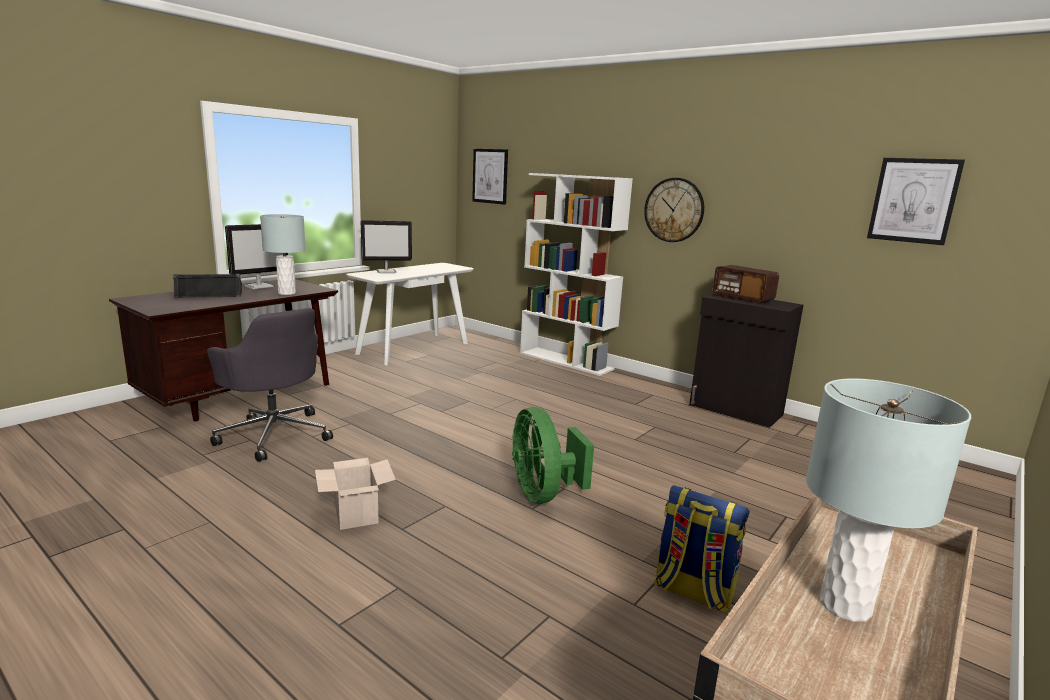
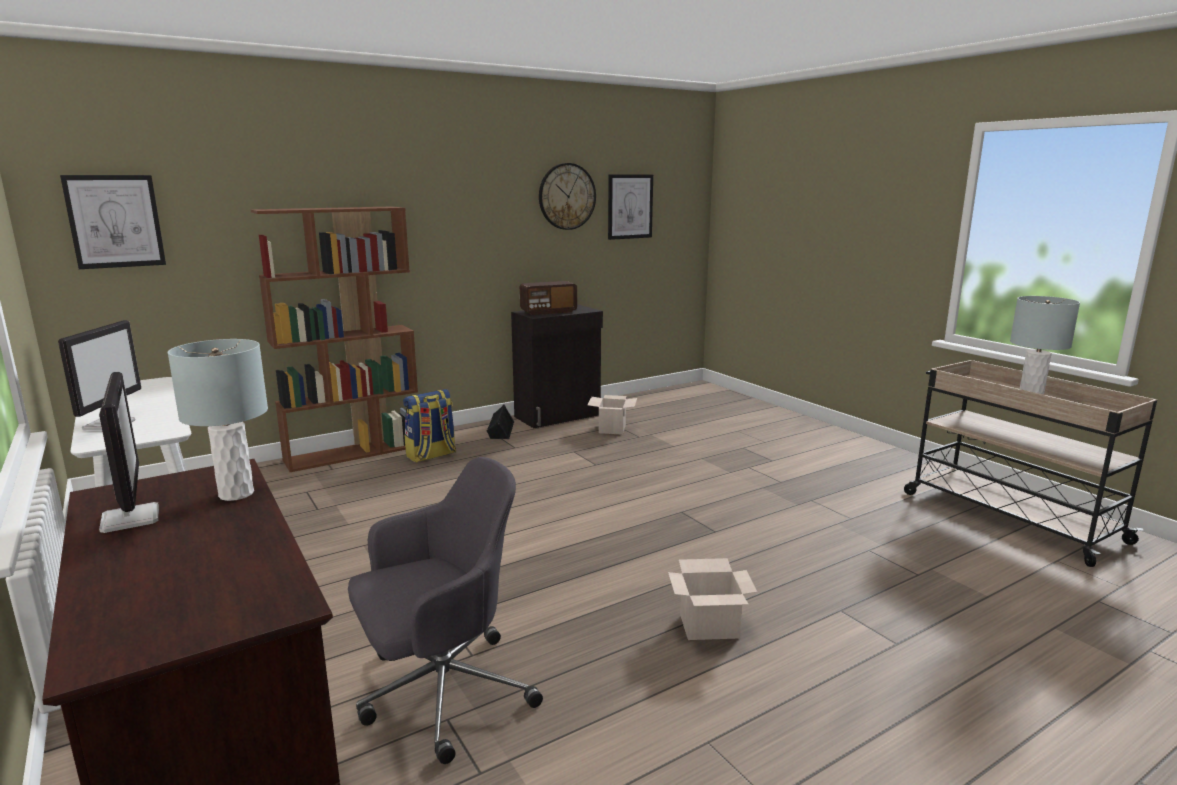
camera: 70 degrees left, 0 degrees up
black speaker [173,274,242,298] -> black speaker moved to [487,404,514,439]
green fan [512,407,594,504] -> none
white bookcase [520,173,633,376] -> brown bookcase [251,206,418,472]
wall clock [644,178,704,242] -> wall clock moved to [539,163,596,230]
backpack [654,485,750,614] -> backpack moved to [403,389,456,463]
none -> cardboard box [588,395,637,435]

